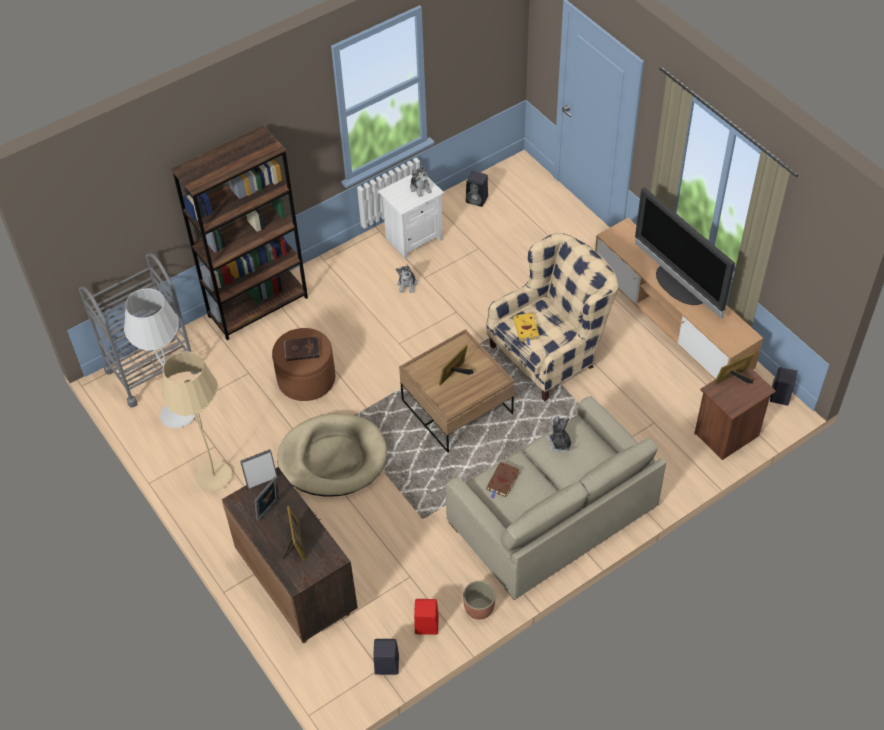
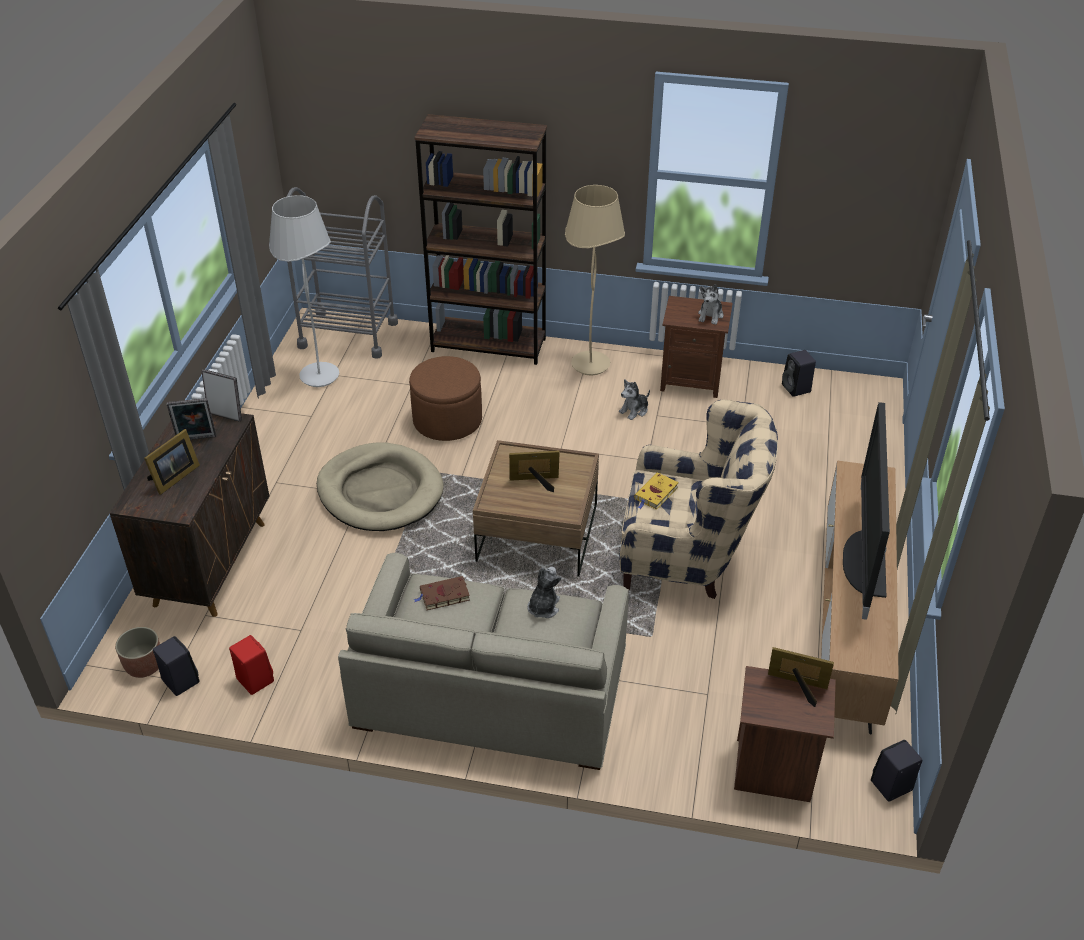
camera: 45 degrees right, 10 degrees down
beige floor lamp [161,351,232,491] -> beige floor lamp moved to [565,185,625,375]
brown book [284,337,320,361] -> none
white nightstand [378,174,444,259] -> brown nightstand [660,296,733,398]
planter [463,581,496,620] -> planter moved to [115,627,160,678]

